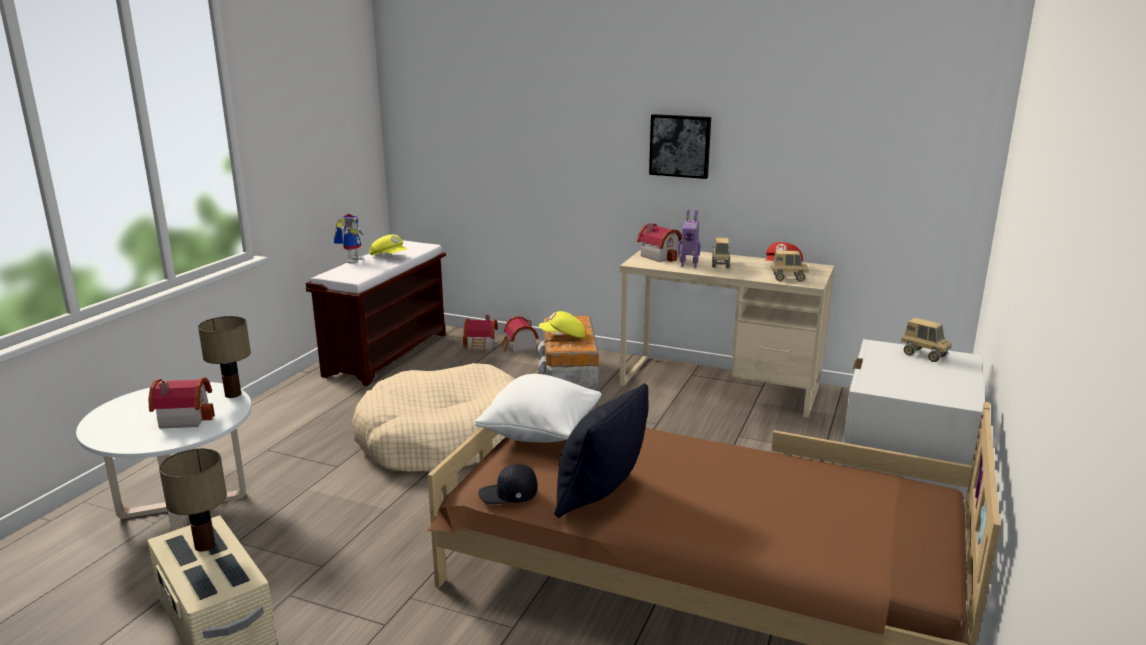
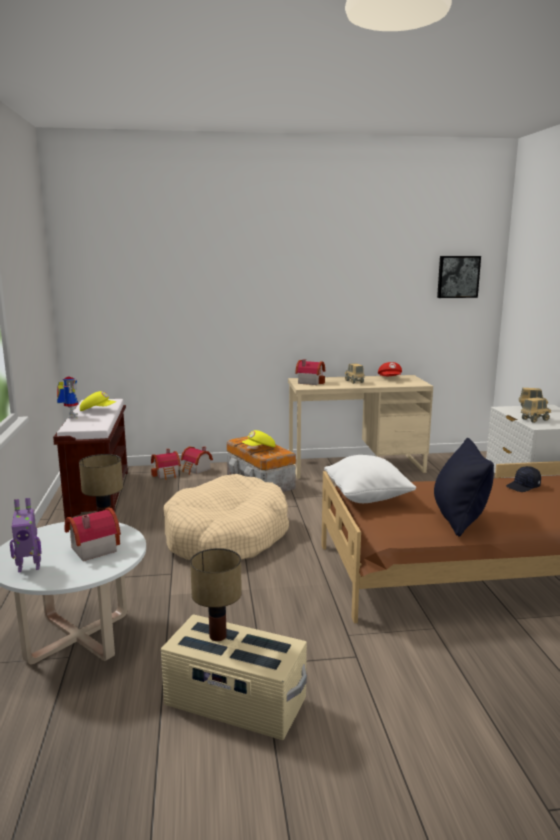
camera: 30 degrees left, 5 degrees down
black cap [478,464,537,504] -> black cap moved to [506,466,541,492]
picture [649,114,711,179] -> picture moved to [437,256,481,298]
toy robot [678,210,701,268] -> toy robot moved to [10,498,42,572]
toy truck [771,250,809,282] -> toy truck moved to [521,397,551,423]

